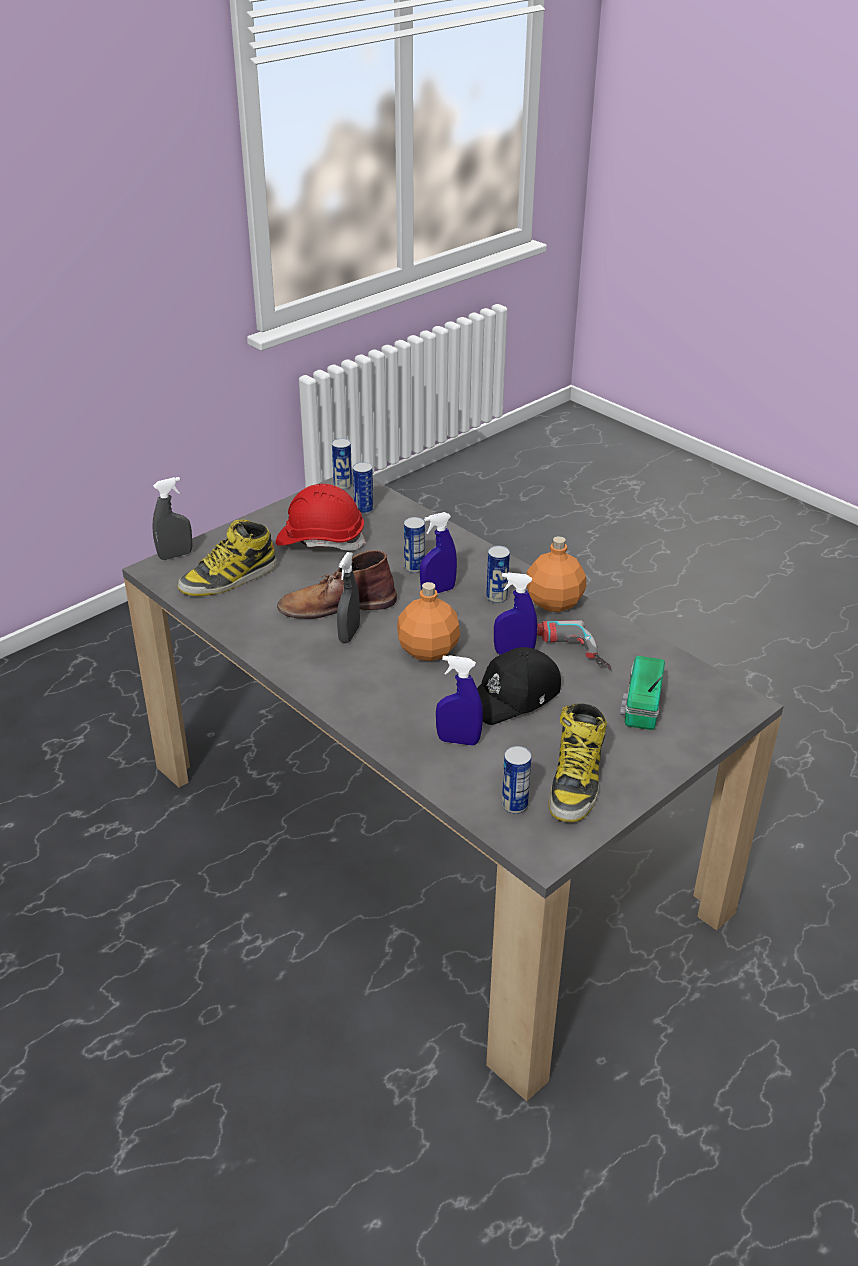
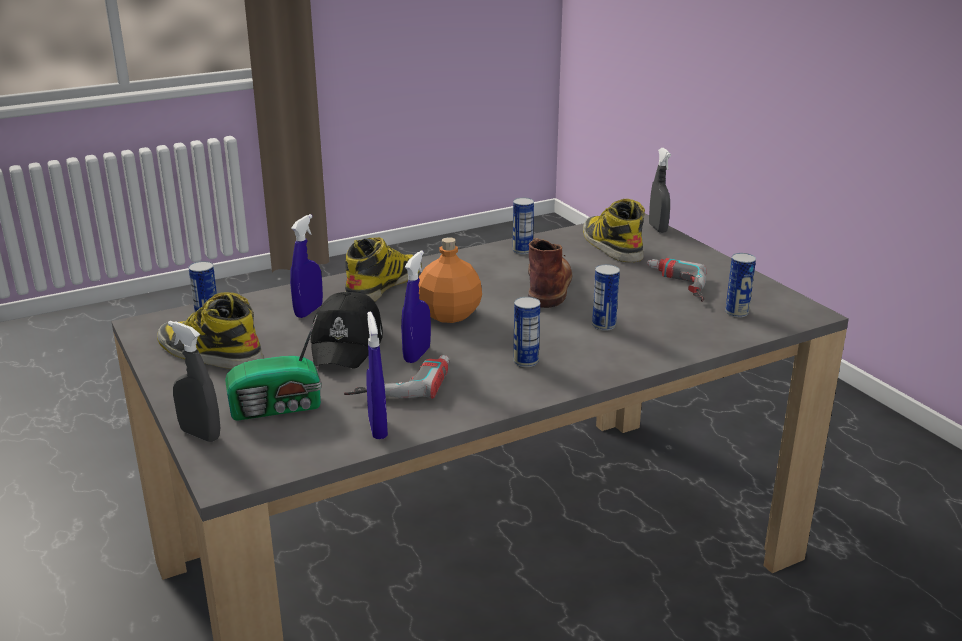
camera: 105 degrees right, 10 degrees down
red hard hat [276,484,366,551] -> power drill [647,258,707,302]
can [332,438,352,490] -> can moved to [513,198,534,255]
grey spray bottle [337,552,360,643] -> grey spray bottle moved to [168,321,220,442]
blue spray bottle [420,512,457,594] -> blue spray bottle moved to [366,312,388,439]
black cap [477,647,561,725] -> black cap turned 150 degrees counterclockwise [310,292,383,369]
orange bottle [527,536,587,612] -> none
radio [620,656,665,730] -> radio turned 135 degrees clockwise [225,314,322,421]
none -> boot [345,237,422,302]

